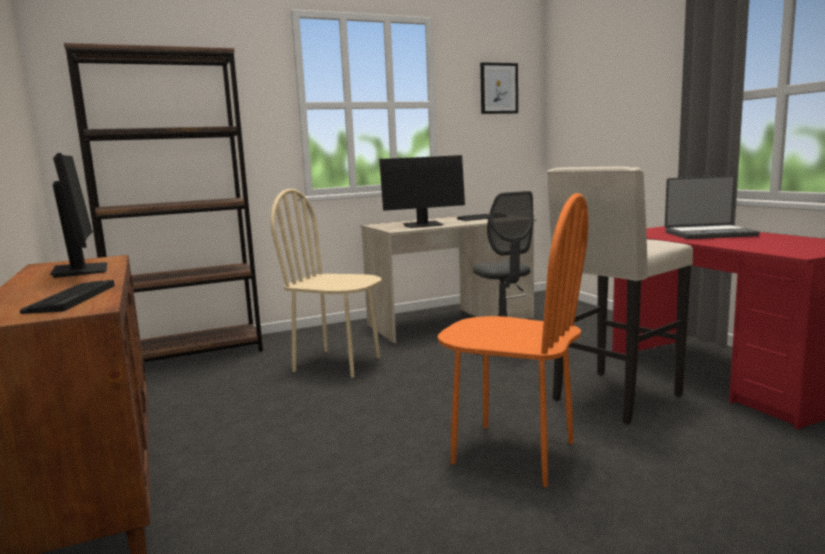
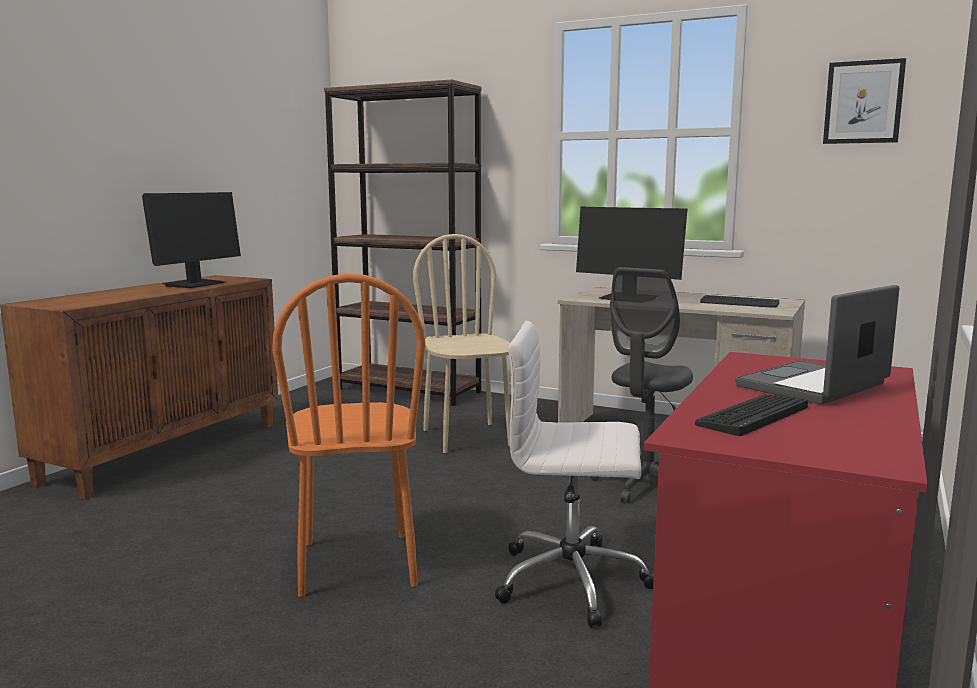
camera: 50 degrees right, 0 degrees up
keyboard [20,280,115,314] -> keyboard moved to [695,394,808,436]
beige stool [547,167,693,424] -> white office chair [495,320,654,628]
laptop [665,175,760,239] -> laptop turned 90 degrees clockwise [735,285,900,405]

